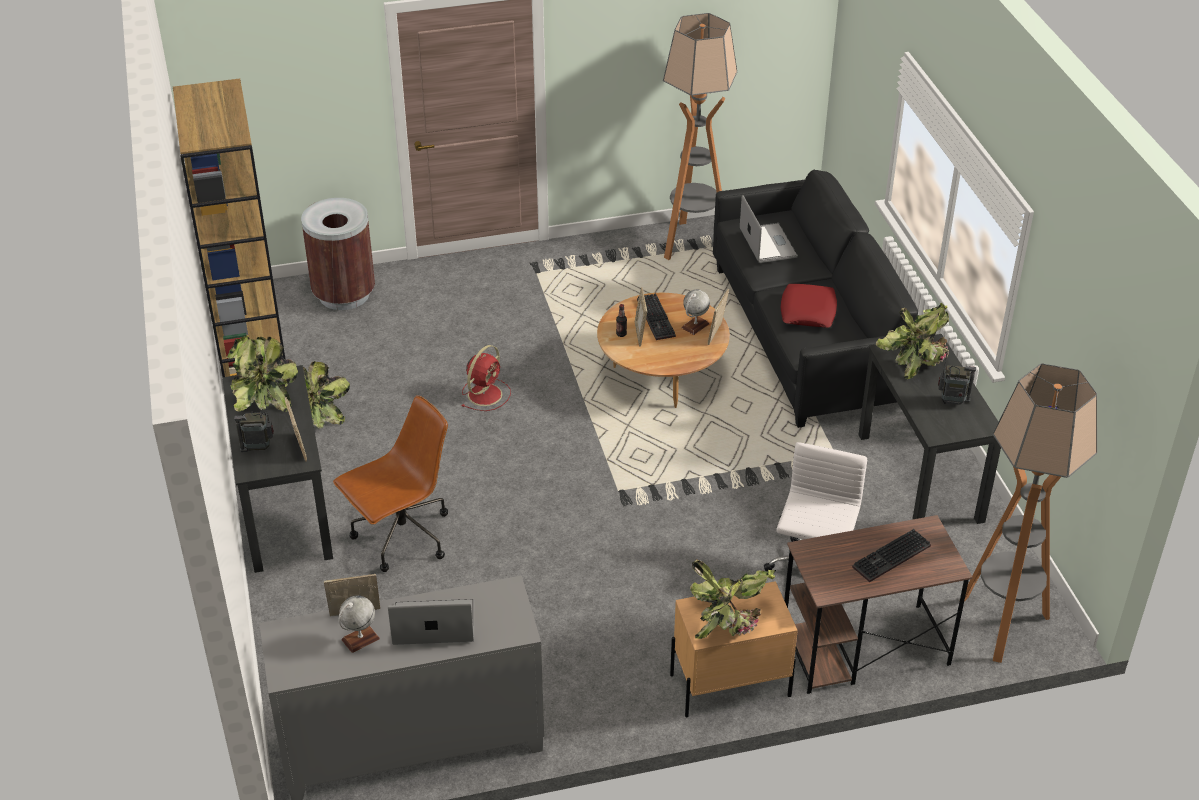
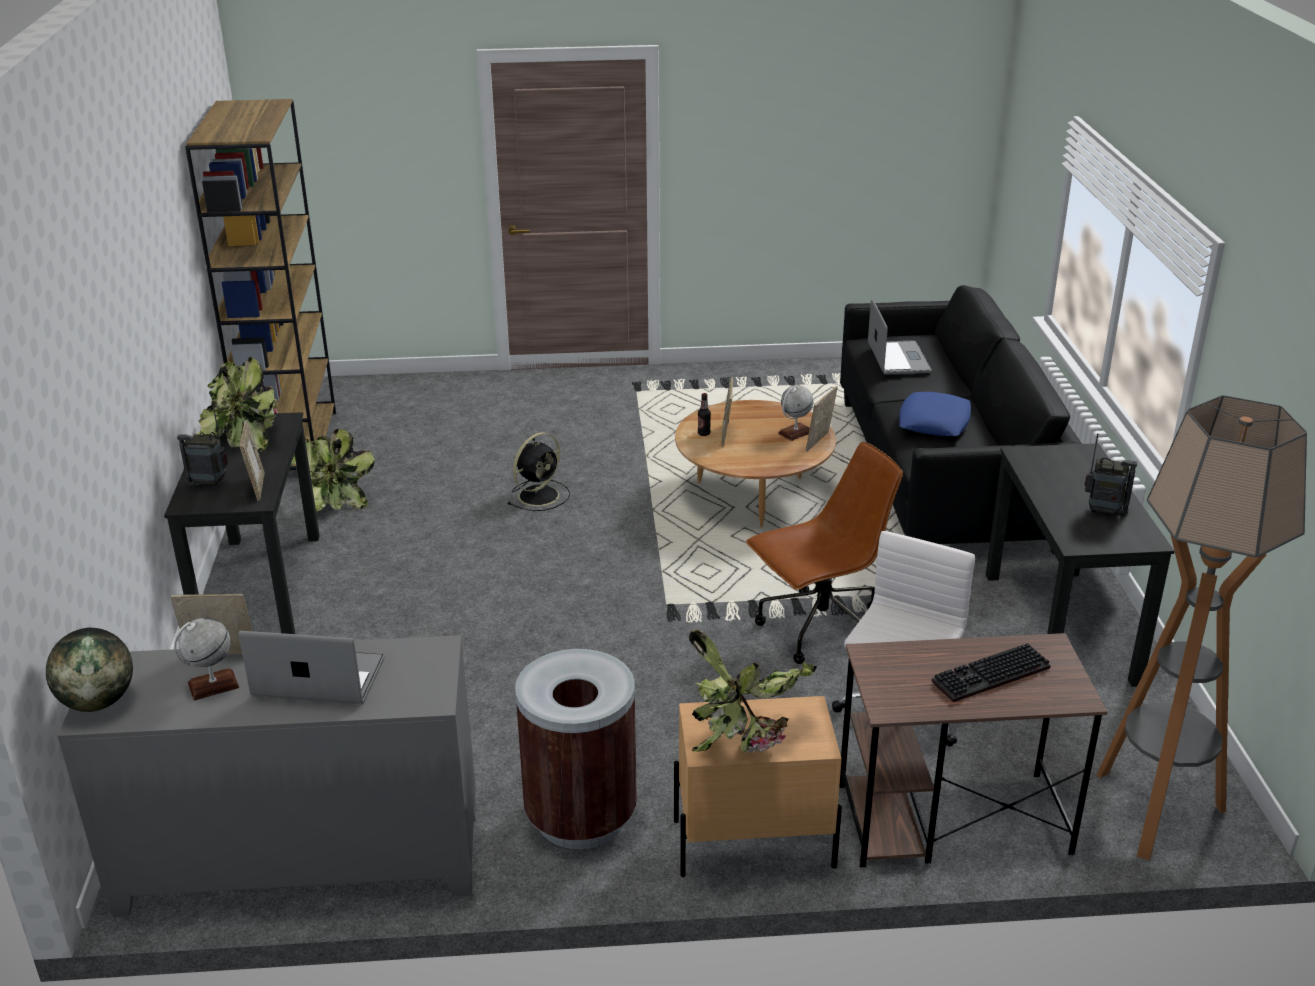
camera: 10 degrees right, 10 degrees down
brown trash can [301,198,375,310] -> brown trash can moved to [515,649,637,849]
brown office chair [333,395,448,572] -> brown office chair moved to [746,442,903,664]
red fan [461,345,511,411] -> black fan [508,432,570,511]
keyboard [637,293,676,340] -> none
floor lamp [663,13,737,260] -> none
red pillow [781,284,837,328] -> blue pillow [899,392,971,436]
potted plant [876,302,949,379] -> none
none -> globe [46,628,133,712]

